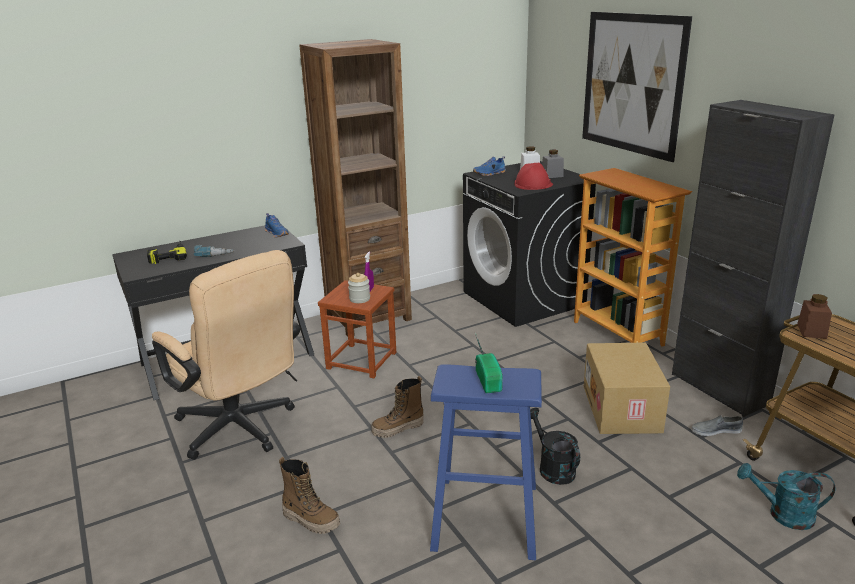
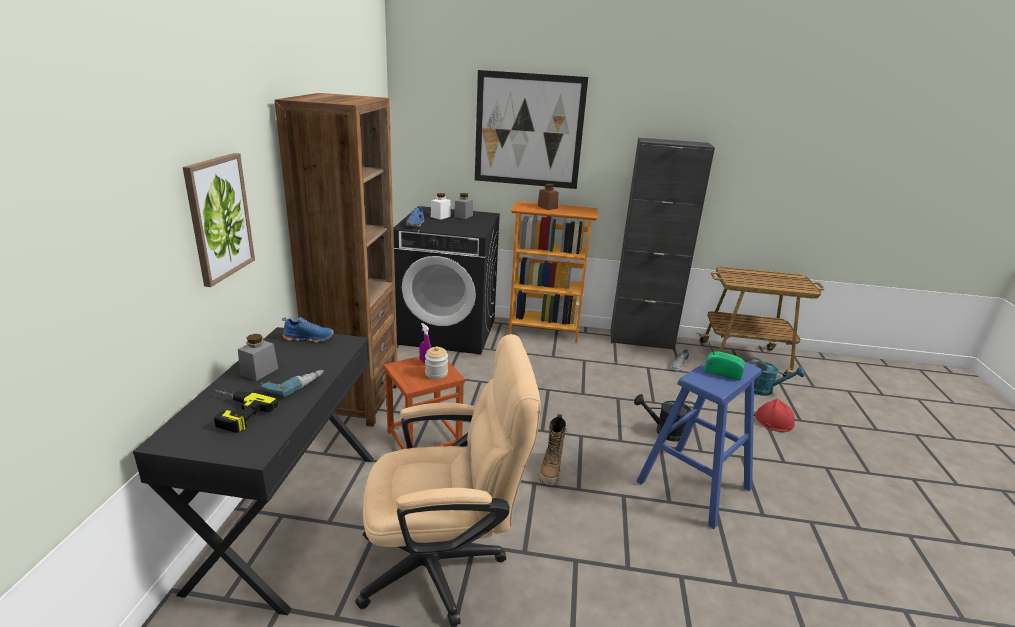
camera: 55 degrees left, 0 degrees up
boot [279,457,340,534] -> none
red hard hat [515,162,553,190] -> red hard hat moved to [755,399,795,432]
cardboard box [584,342,670,434] -> none
turquoise watering can [737,463,835,530] -> turquoise watering can turned 120 degrees counterclockwise [746,358,805,396]
brown jar [797,294,832,339] -> brown jar moved to [538,184,559,210]
none -> picture [183,153,255,287]
none -> grey jar [238,334,278,381]

